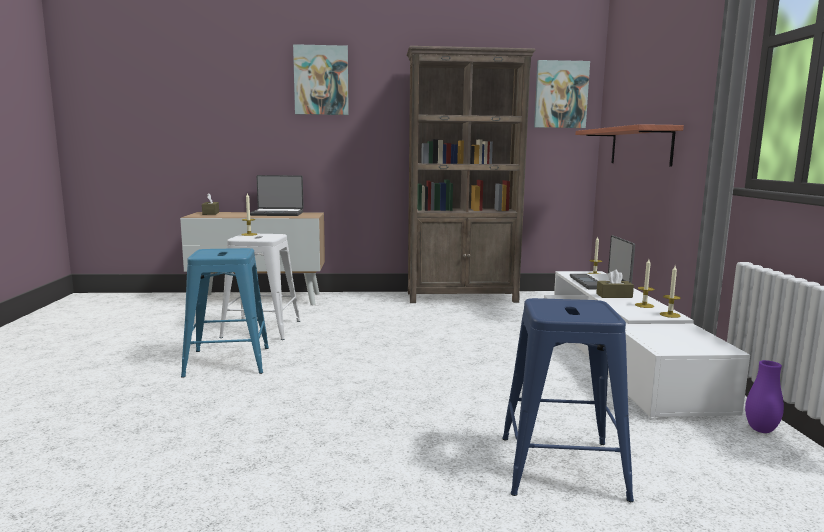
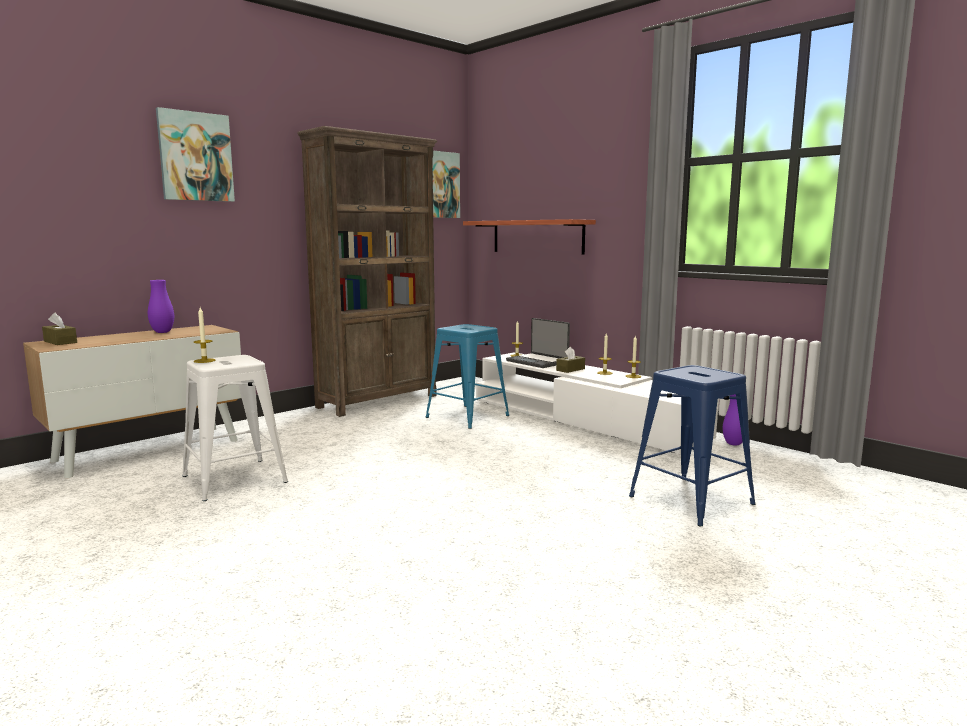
camera: 40 degrees left, 0 degrees up
blue stool [181,248,269,378] -> blue stool moved to [426,324,509,429]
laptop [250,175,304,216] -> purple vase [148,280,174,333]

